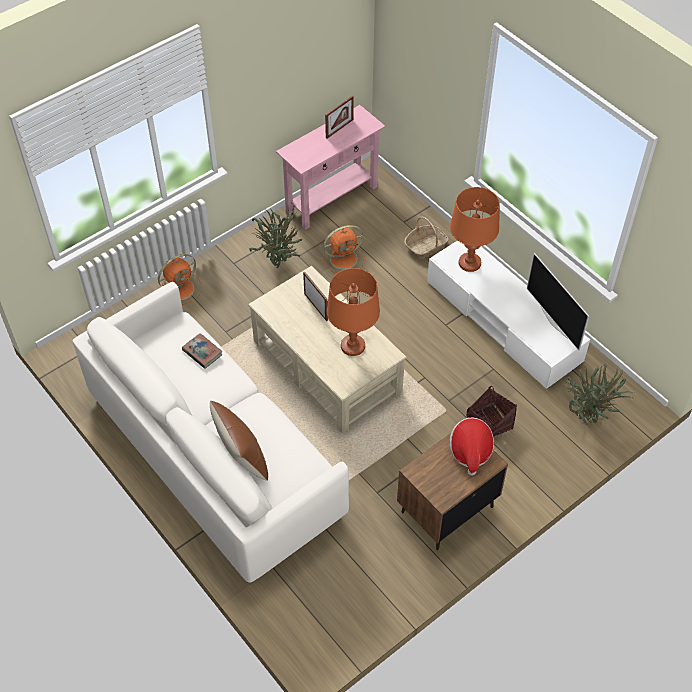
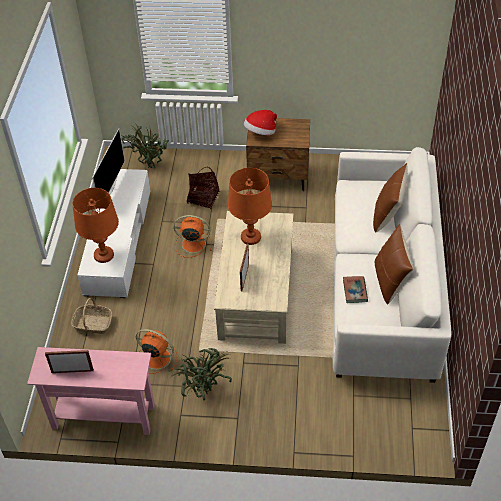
camera: 135 degrees left, 5 degrees down
orange fan [158,254,202,305] -> orange fan moved to [174,215,212,258]
none -> brown pillow [375,224,414,305]

